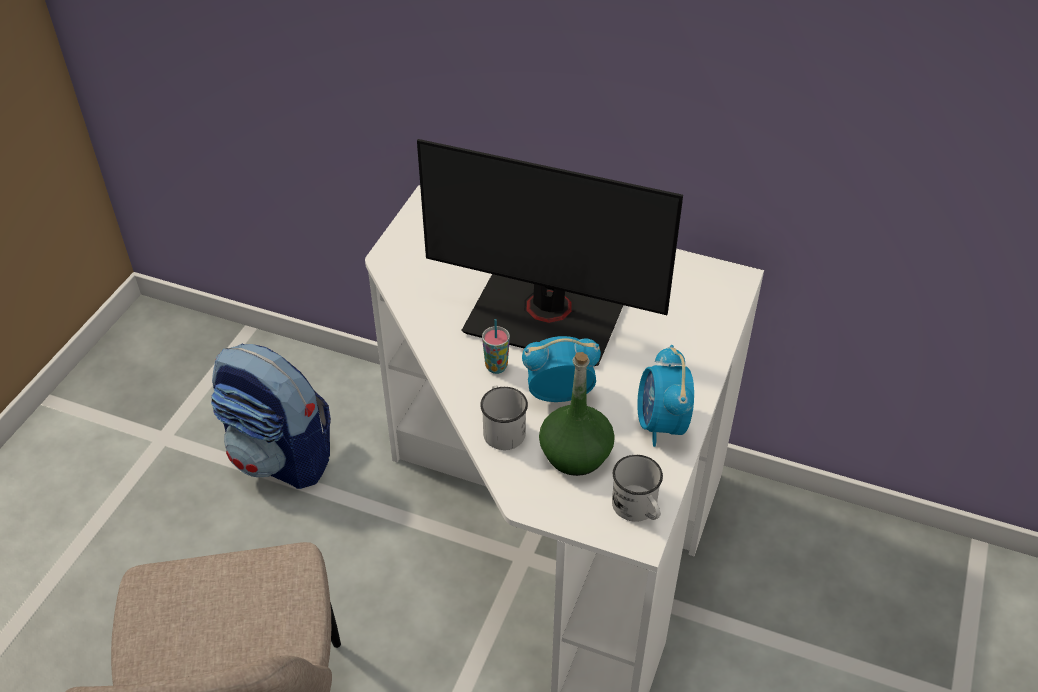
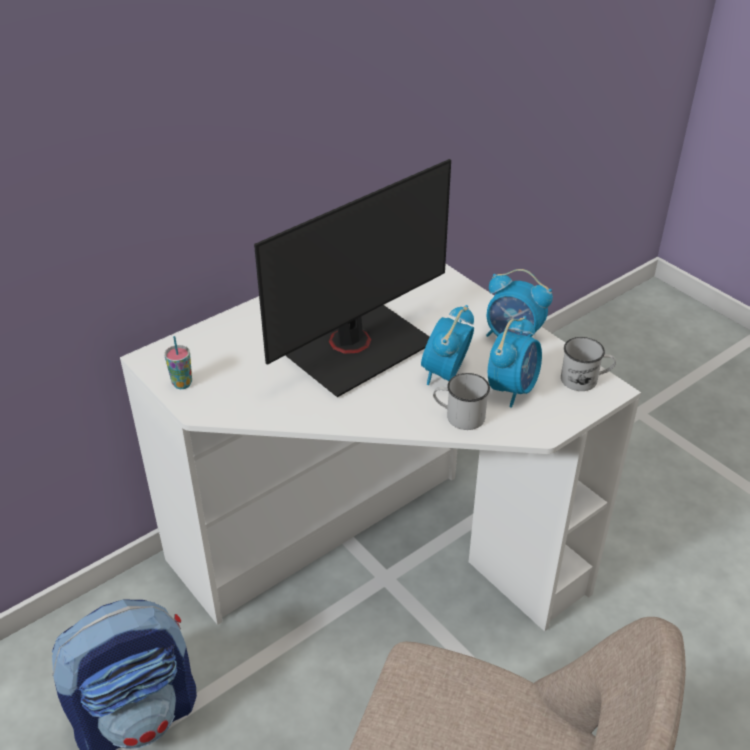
camera: 60 degrees left, 5 degrees down
cup [482,319,510,374] -> cup moved to [164,336,192,389]
green bottle [539,352,615,476] -> alarm clock [488,316,542,408]

